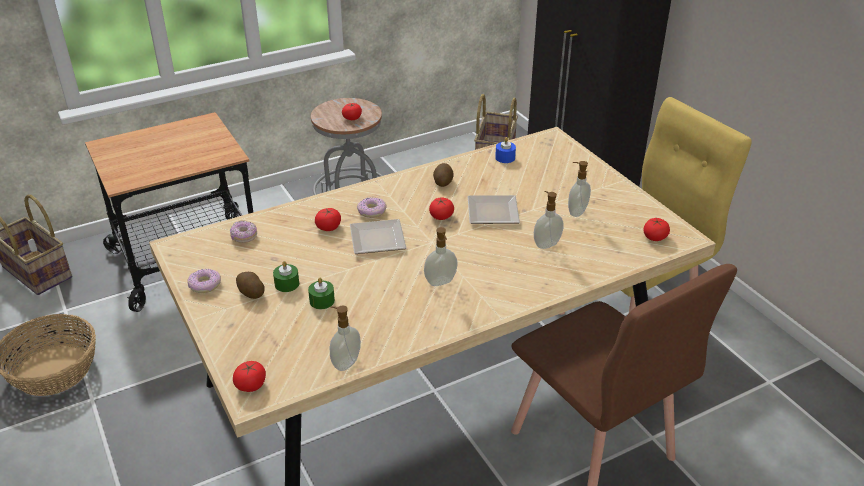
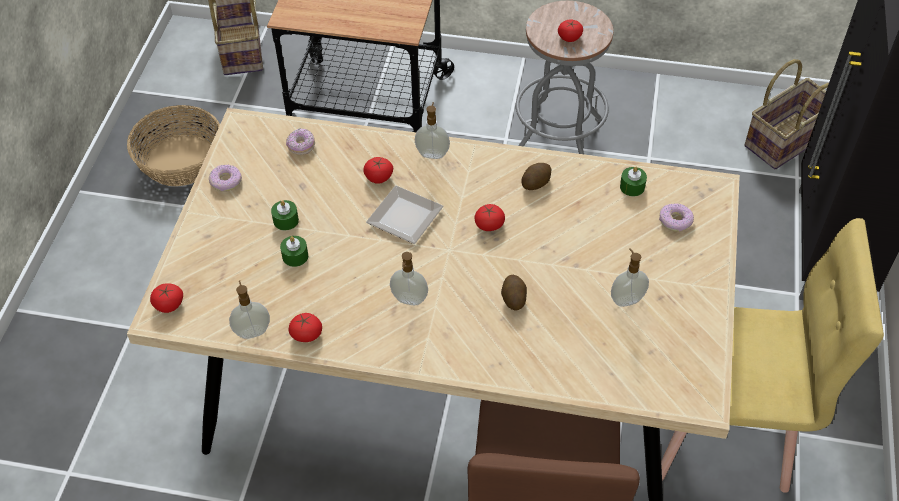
camera: 40 degrees right, 15 degrees up
potato [236,272,265,299] -> potato moved to [501,275,527,310]
donut [357,197,387,218] -> donut moved to [659,203,694,232]
plate [468,195,520,224] -> none
blue candle [495,137,516,163] -> green candle [620,167,647,196]
soap dispenser [534,191,564,249] -> soap dispenser moved to [415,102,450,159]
tomato [643,218,670,241] -> tomato moved to [288,313,322,342]

